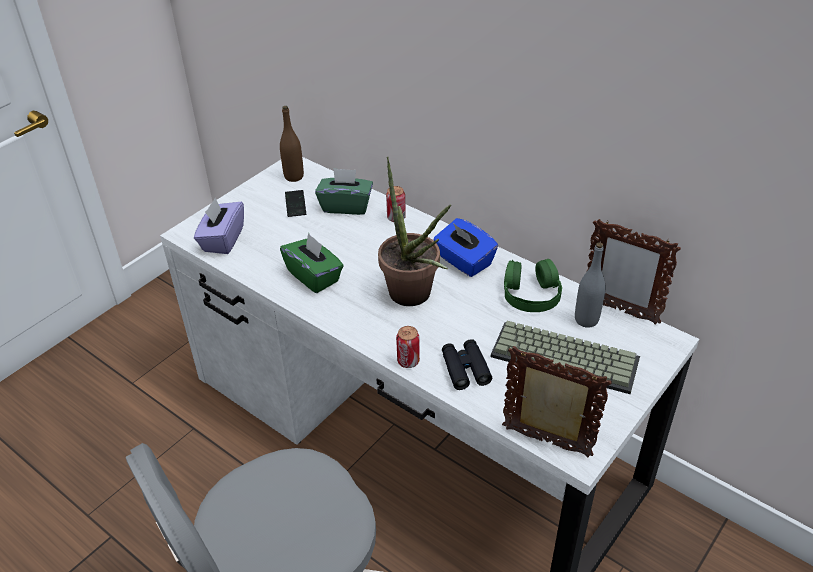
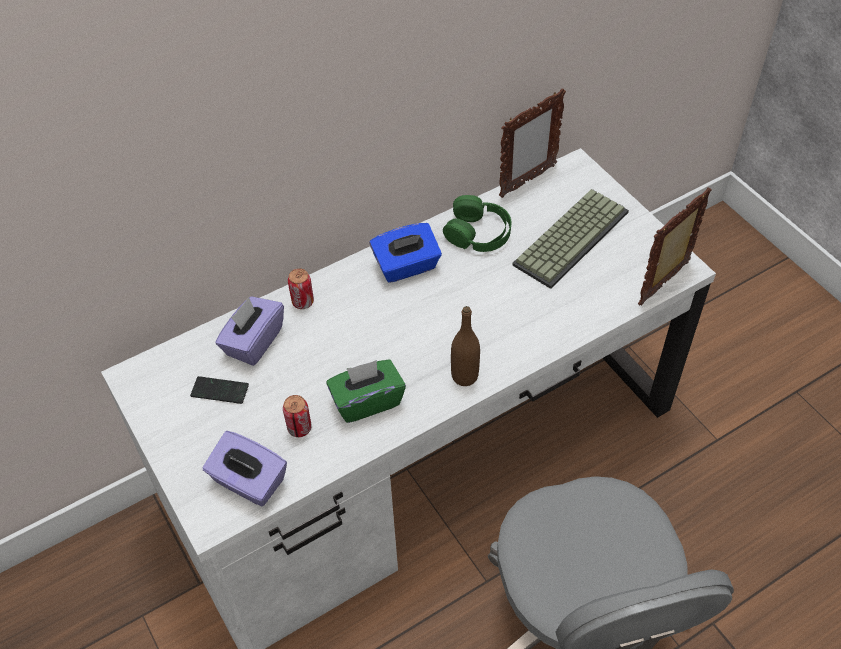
camera: 70 degrees left, 10 degrees up
brown bottle [280,106,304,182] -> brown bottle moved to [451,306,480,386]
green tissue box [315,168,373,215] -> purple tissue box [215,296,284,366]
potted plant [378,157,451,306] -> none
can [396,326,420,368] -> can moved to [283,395,312,437]
black binoculars [442,339,492,390] -> none
grey bottle [575,242,605,328] -> none

